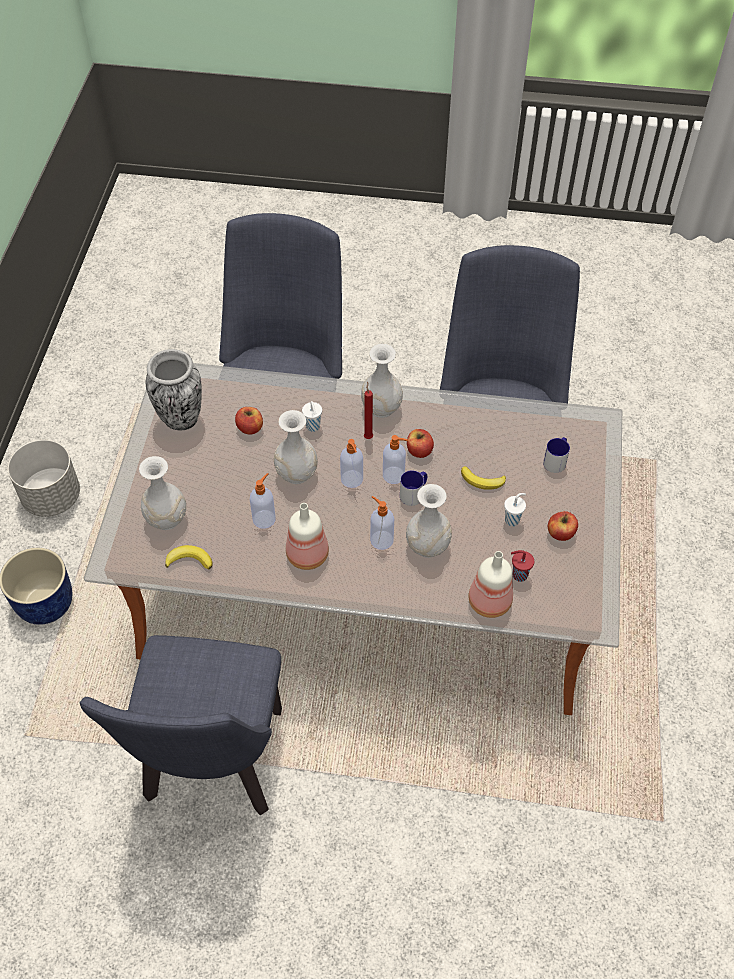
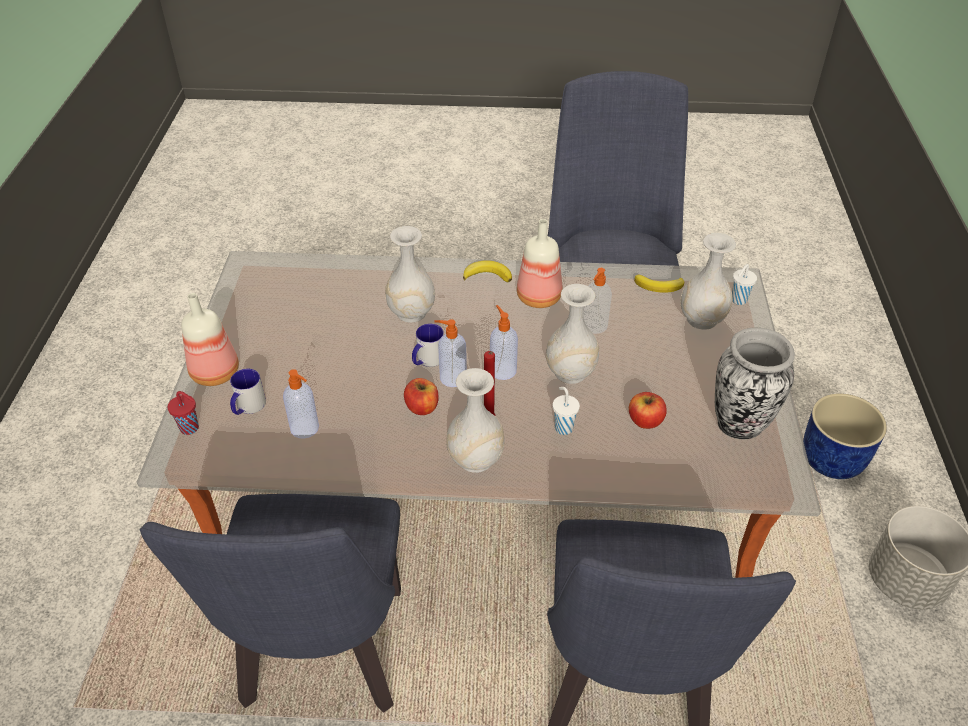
camera: 175 degrees right, 10 degrees down
soap dispenser [370,496,394,550] -> soap dispenser moved to [283,369,319,439]
banana [461,466,506,490] -> banana moved to [463,260,512,282]
bottle [468,551,513,618] -> bottle moved to [181,293,239,386]
white cup [504,493,526,526] -> white cup moved to [732,264,757,305]
red cup [511,550,534,582] -> red cup moved to [168,391,199,435]
apple [548,511,578,541] -> none

